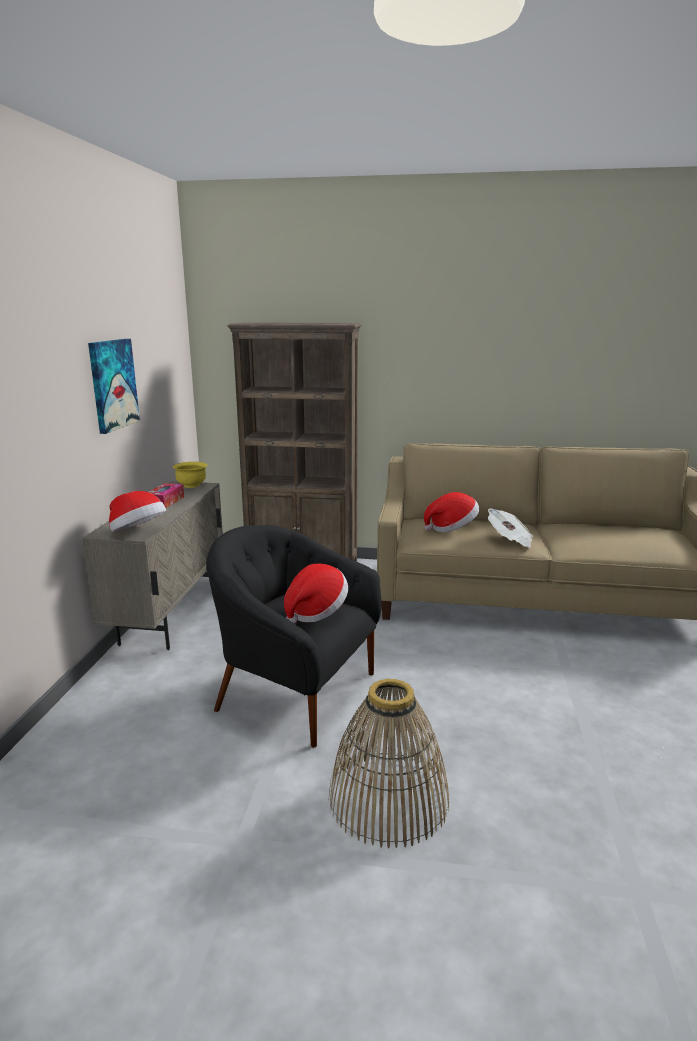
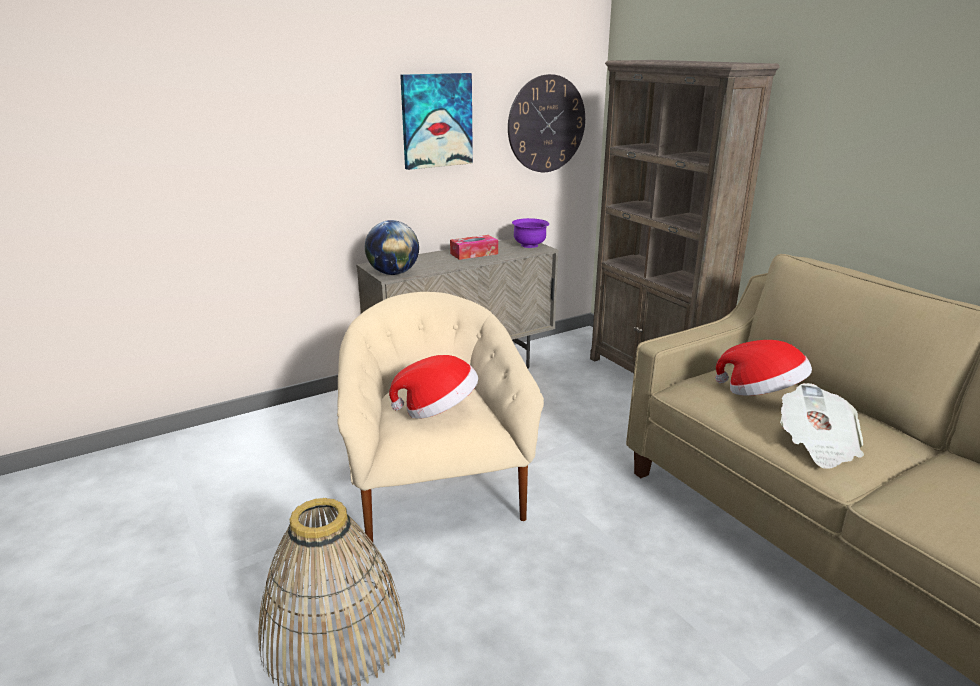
camera: 50 degrees right, 5 degrees up
hat [109,491,167,532] -> globe [365,220,419,275]
yellow bowl [173,462,207,488] -> purple bowl [512,218,549,248]
black armchair [206,525,381,747] -> beige armchair [337,292,544,545]
none -> wall clock [508,74,585,172]

